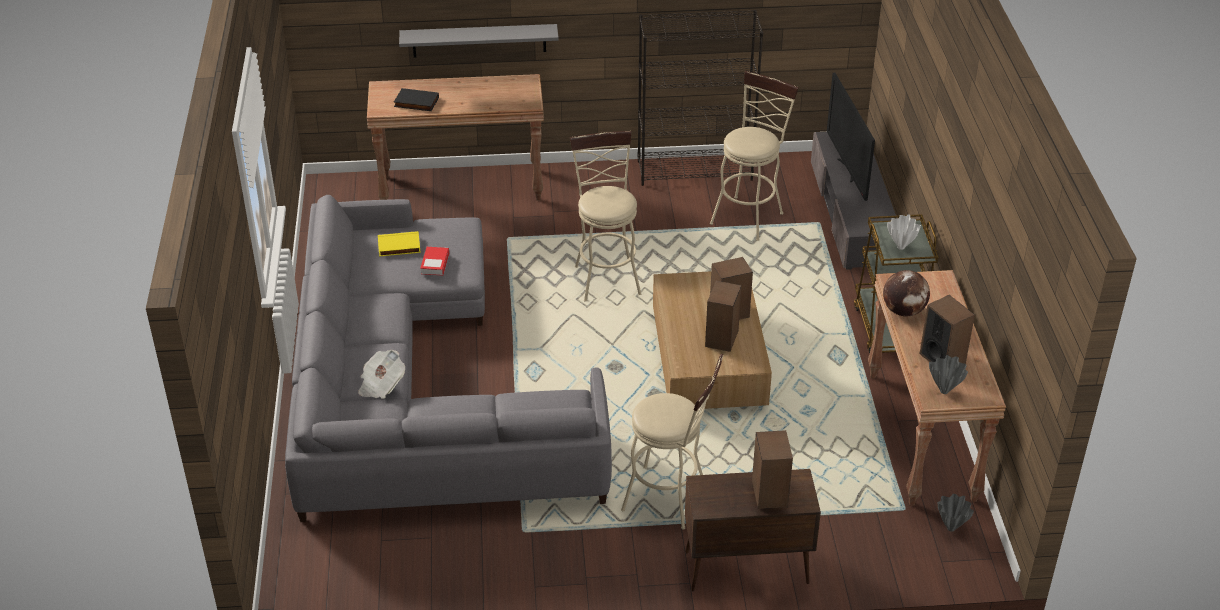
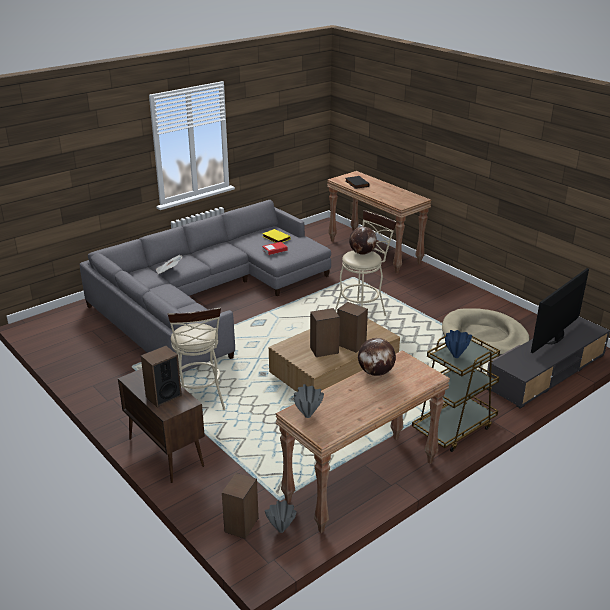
camera: 55 degrees right, 10 degrees down
grey shelf [399,24,559,58] -> none
black bookcase [637,10,763,186] -> none
beige stool [710,71,799,241] -> beige dog bed [442,308,530,356]
white vase [887,214,921,250] -> blue vase [445,330,472,358]
speaker [920,295,975,364] -> speaker moved to [222,473,259,539]
none -> globe [349,227,377,255]

